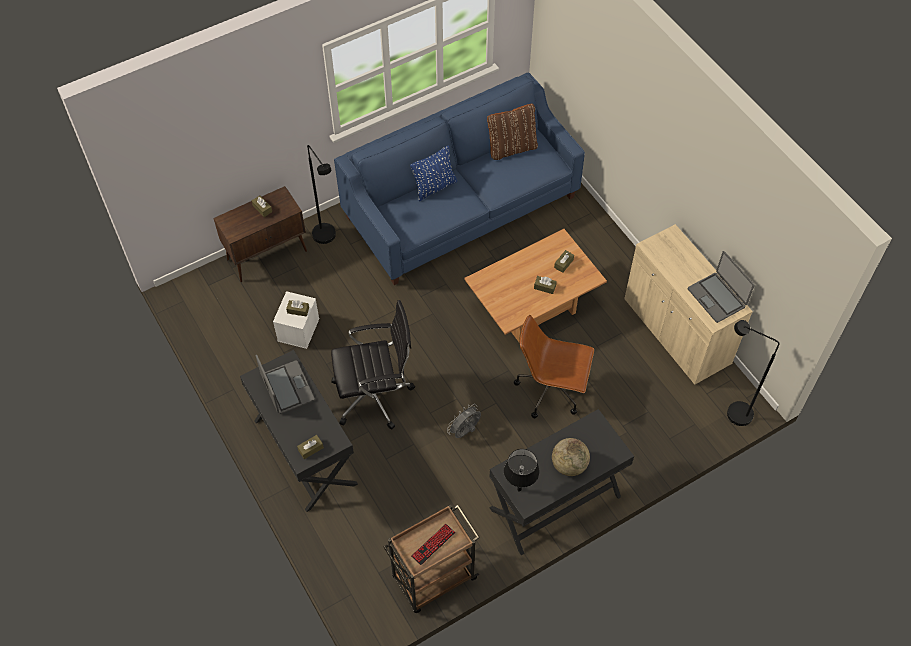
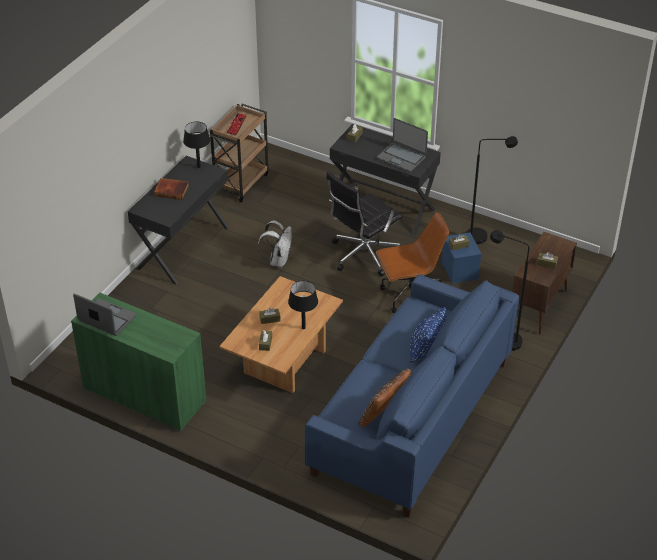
camera: 150 degrees right, 15 degrees down
white storage box [273,291,319,349] -> blue storage box [442,232,481,284]
grey fan [447,404,481,438] -> white backpack [258,220,292,268]
brown office chair [514,315,594,418] -> brown office chair moved to [376,212,449,313]
globe [552,438,590,476] -> book [154,178,189,200]
beige cabinet [624,224,753,385] -> green cabinet [71,293,206,432]
black floor lamp [727,320,779,426] -> black floor lamp moved to [466,136,518,244]
none -> black table lamp [288,281,318,329]

